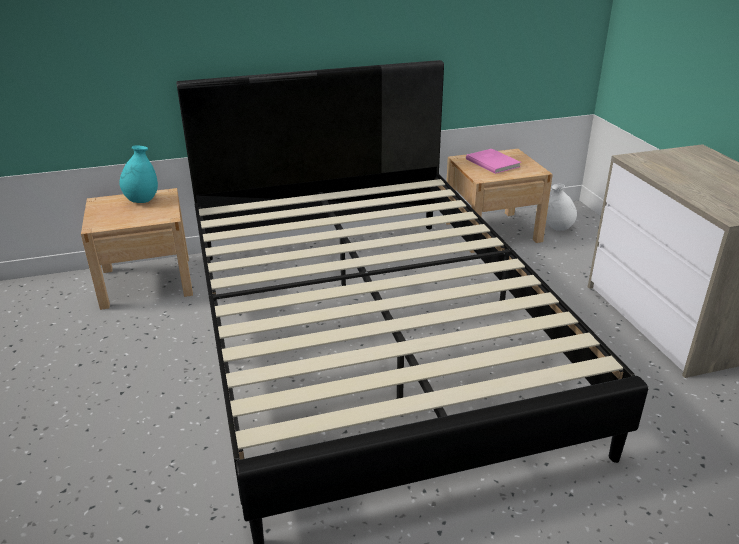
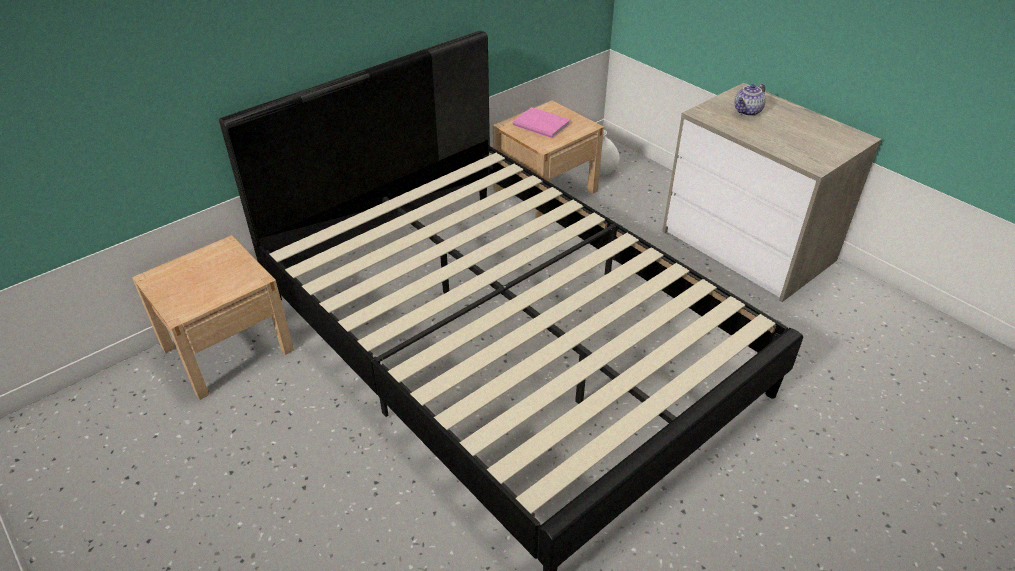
camera: 25 degrees left, 10 degrees up
turquoise vase [119,145,158,203] -> none
none -> teapot [735,83,766,116]

